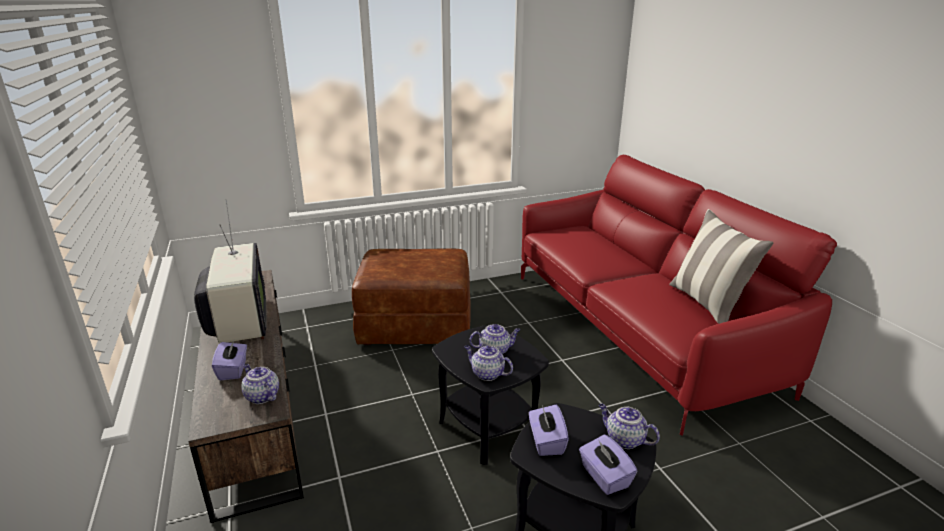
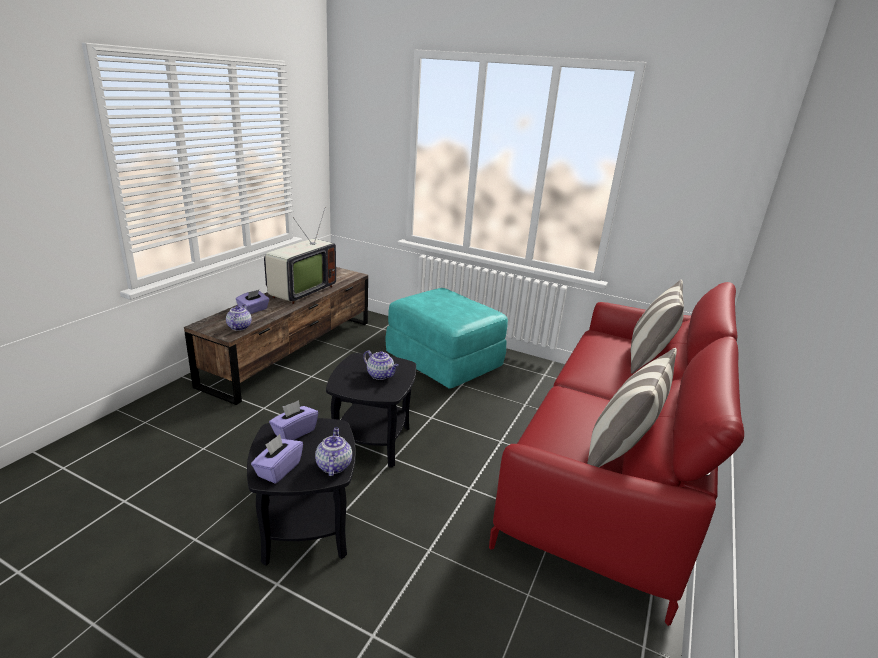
camera: 45 degrees right, 0 degrees up
brown ottoman [352,249,471,345] -> turquoise ottoman [385,288,508,389]
teapot [465,345,513,381] -> none
none -> pillow [630,280,684,374]

